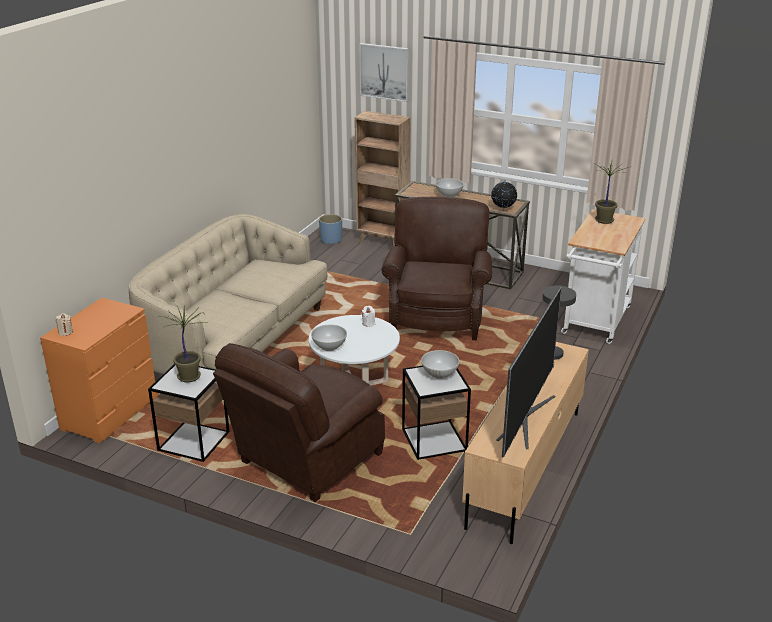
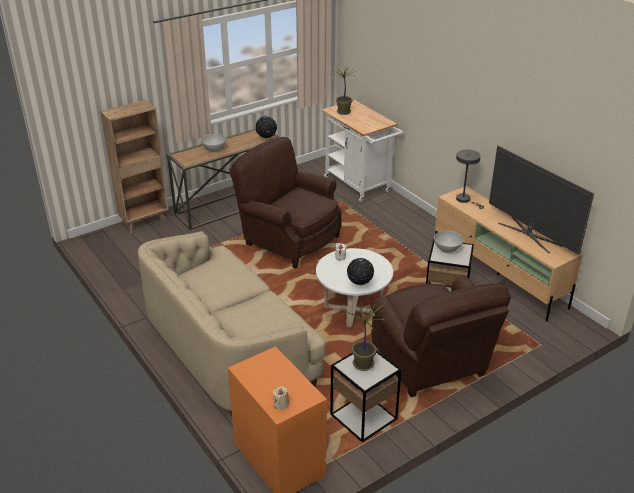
camera: 60 degrees left, 5 degrees up
white bowl [311,325,347,351] -> globe [347,258,374,286]
blue planter [319,214,342,245] -> none
picture [359,43,409,102] -> none

